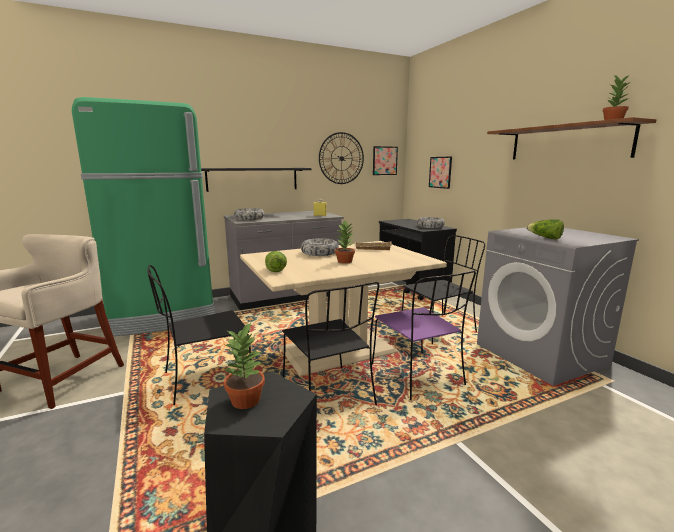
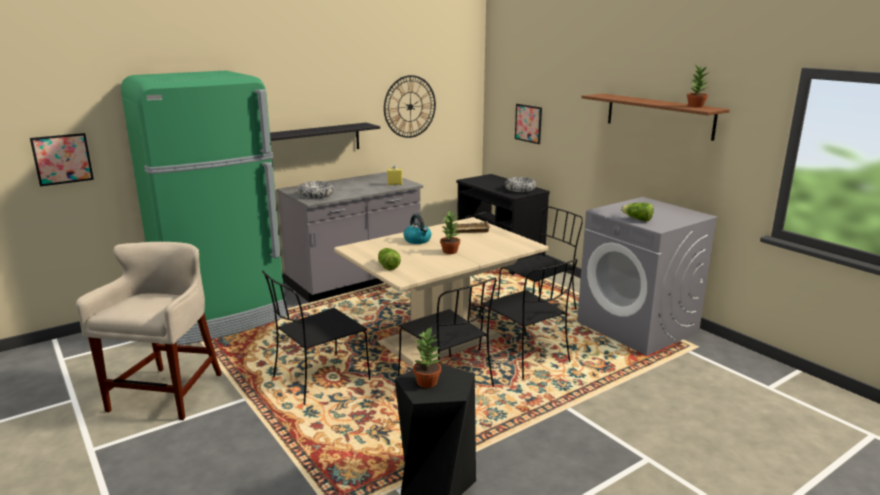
camera: 10 degrees left, 5 degrees up
bowl [301,238,339,256] -> kettle [404,215,432,244]
purple chair [372,271,476,400] -> black chair [479,259,577,380]
picture [373,146,398,175] -> picture moved to [30,133,94,186]

